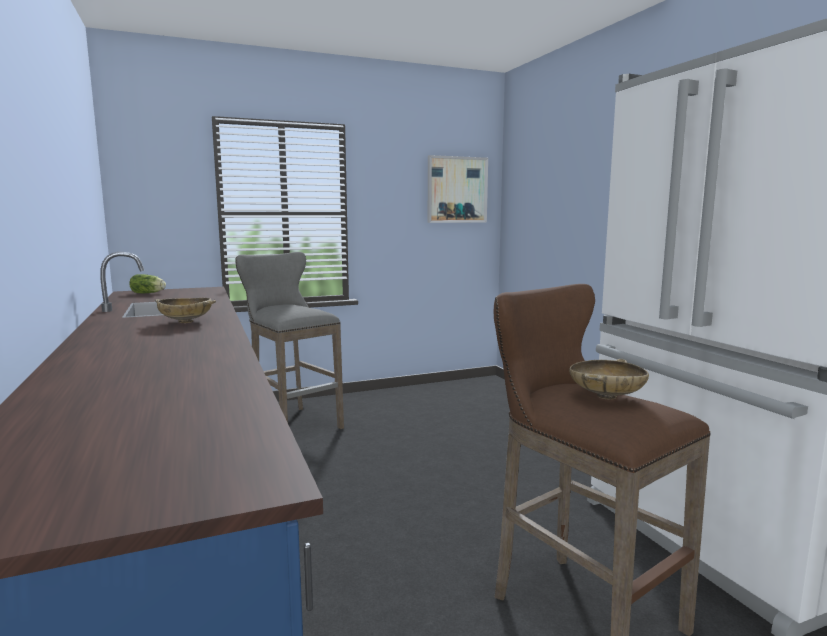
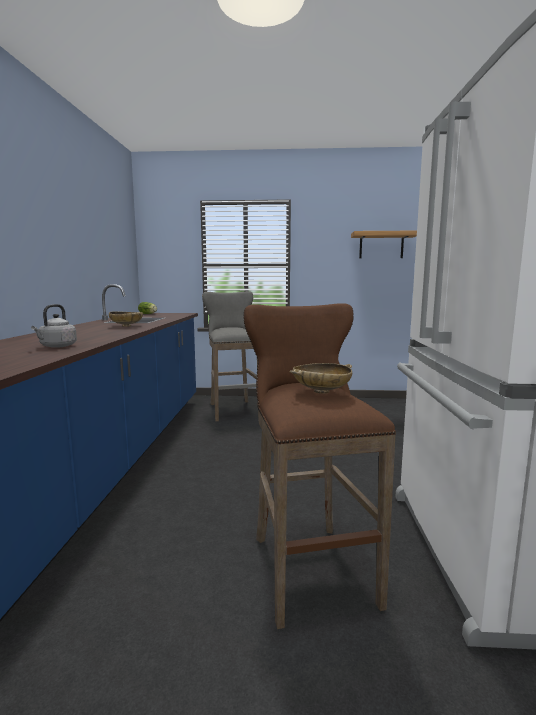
camera: 25 degrees right, 0 degrees up
picture [428,155,488,223] -> shelf [351,231,417,258]
none -> grey kettle [31,304,77,348]

